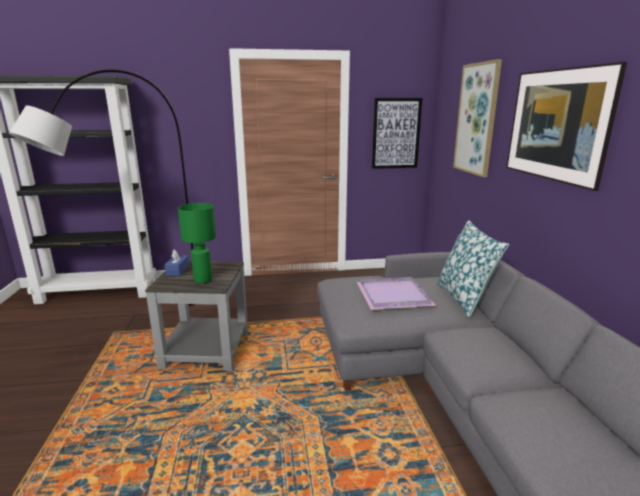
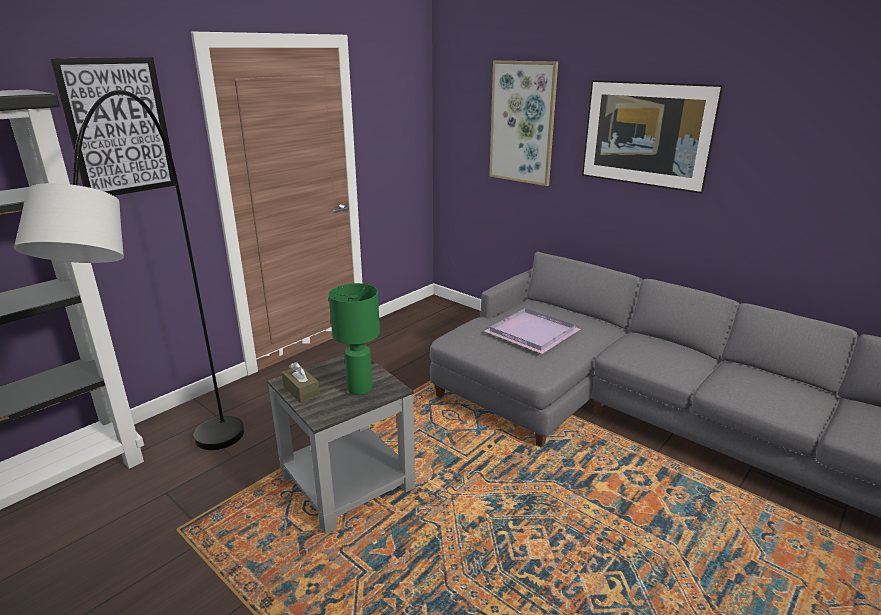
camera: 40 degrees left, 5 degrees up
blue tissue box [164,250,189,276] -> brown tissue box [282,362,320,403]
picture [372,98,422,169] -> picture moved to [50,57,175,196]
pillow [437,220,509,318] -> none

